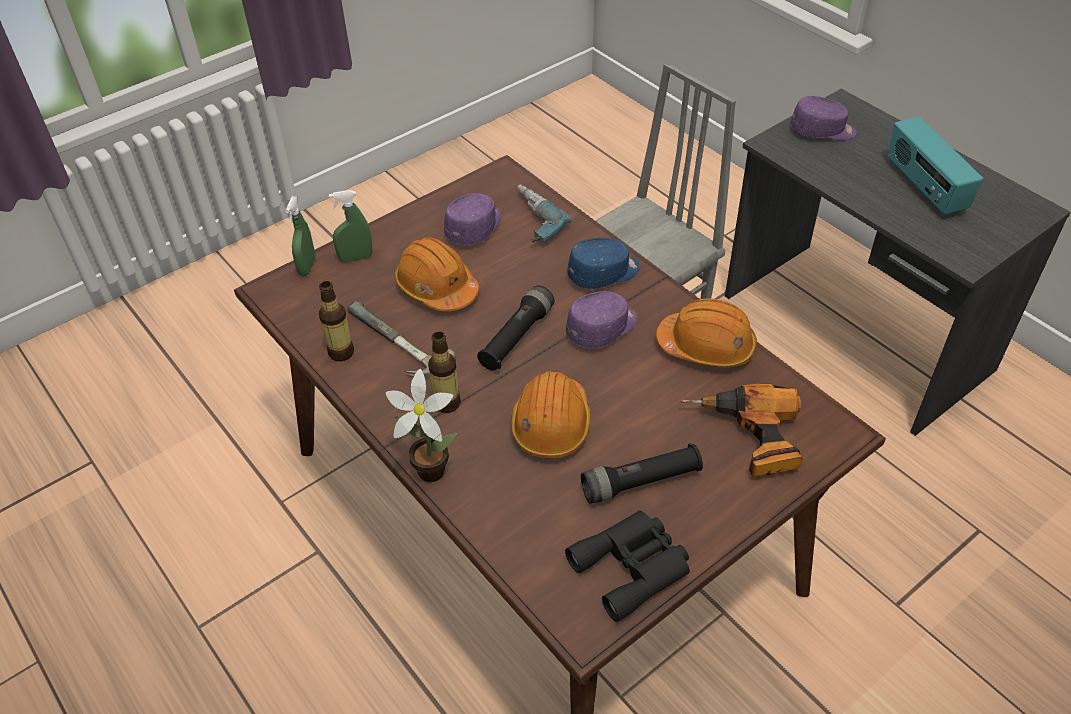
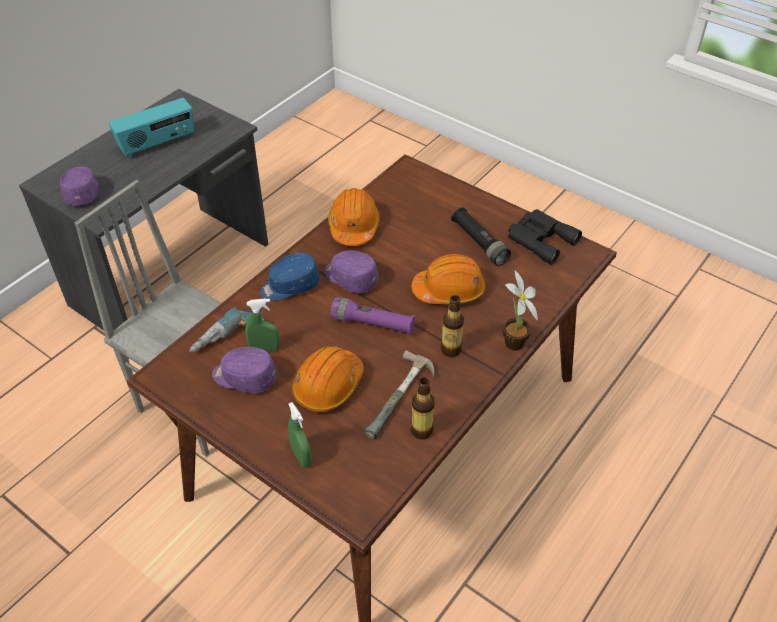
camera: 105 degrees left, 0 degrees up
green spray bottle [286,196,315,276] -> green spray bottle moved to [245,298,280,353]
black flashlight [477,285,554,371] -> purple flashlight [331,297,415,335]
blue cap [567,238,640,289] -> blue cap turned 75 degrees counterclockwise [260,253,319,300]
power drill [681,384,803,477] -> none

